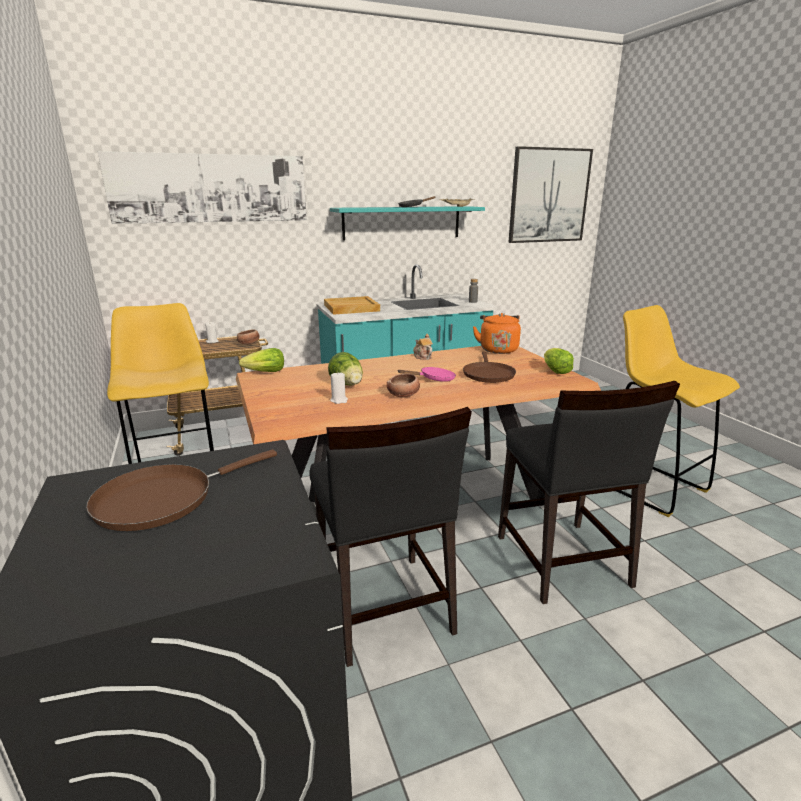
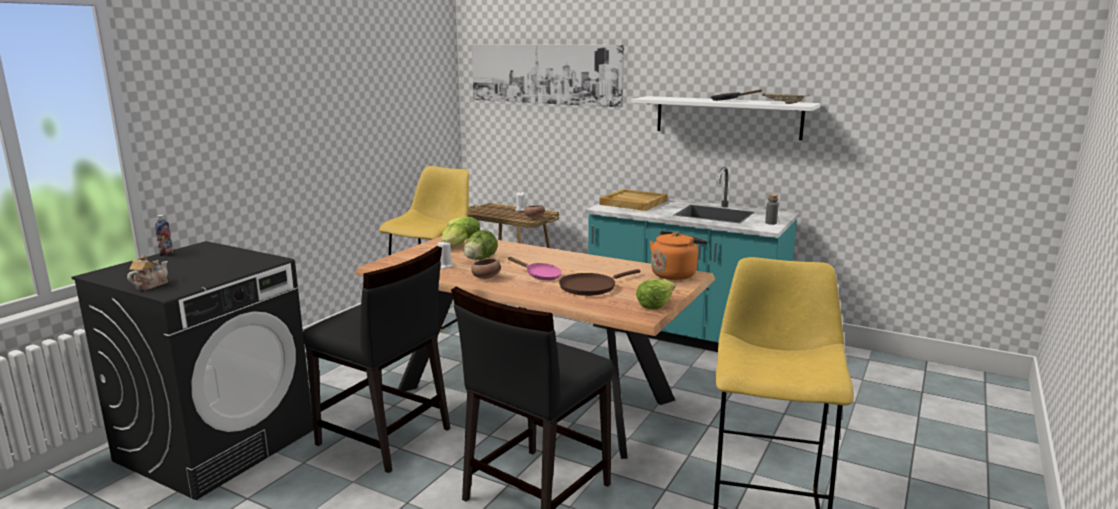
camera: 50 degrees right, 5 degrees down
brown frying pan [86,450,277,531] -> none
black chair [309,407,472,667] -> black chair turned 90 degrees counterclockwise [303,246,451,473]
turquoise shelf [330,206,485,240] -> white shelf [632,96,821,140]
teapot [413,334,433,360] -> teapot moved to [127,255,168,290]
picture [508,146,593,243] -> none
none -> bottle [155,215,173,256]
none -> lettuce [441,223,468,247]

